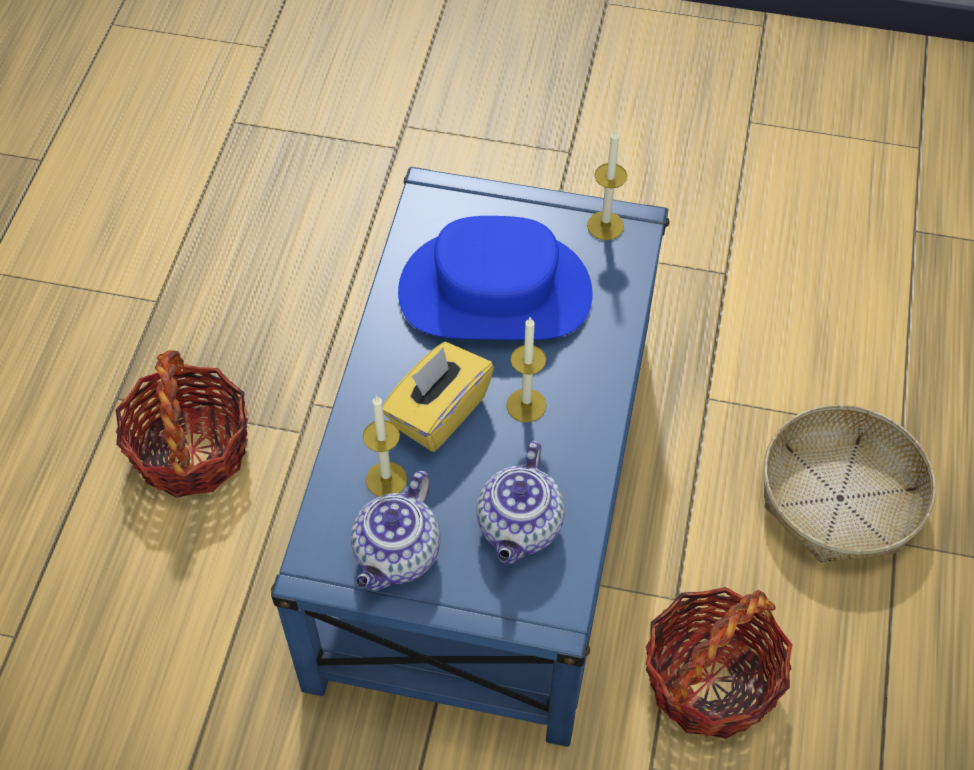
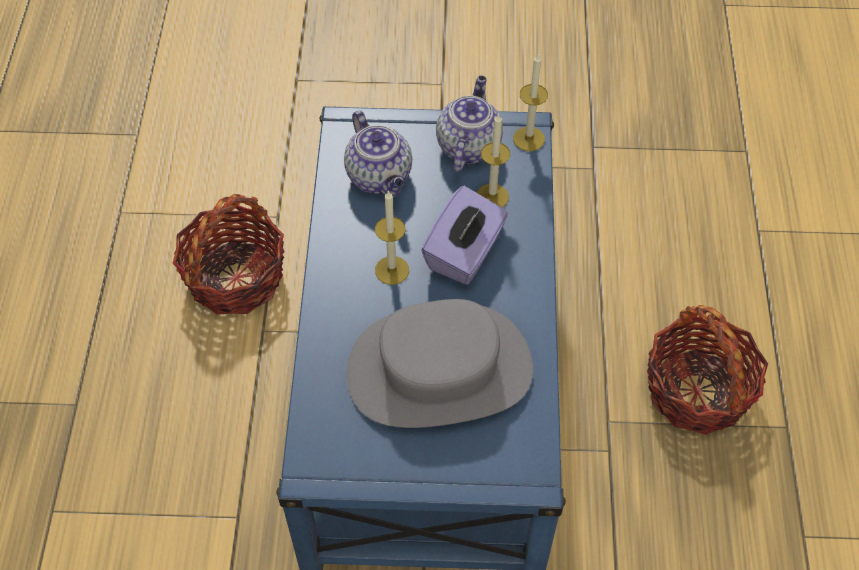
camera: 170 degrees right, 0 degrees up
yellow tissue box [383,342,494,452] -> purple tissue box [421,186,508,285]
blue hat [398,216,593,340] -> grey hat [347,299,533,428]
teapot [477,441,565,565] -> teapot turned 150 degrees clockwise [344,111,412,197]
candle [587,130,627,240] -> candle moved to [513,54,548,151]
basket [763,404,936,563] -> none

